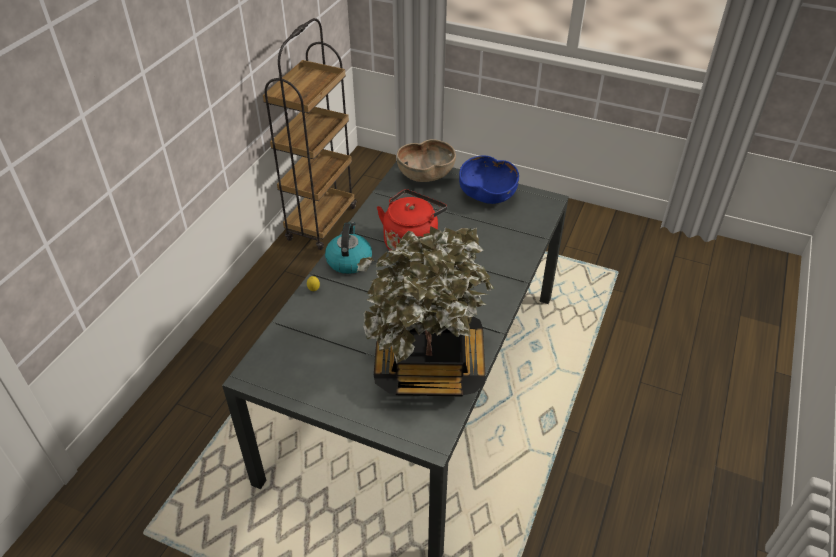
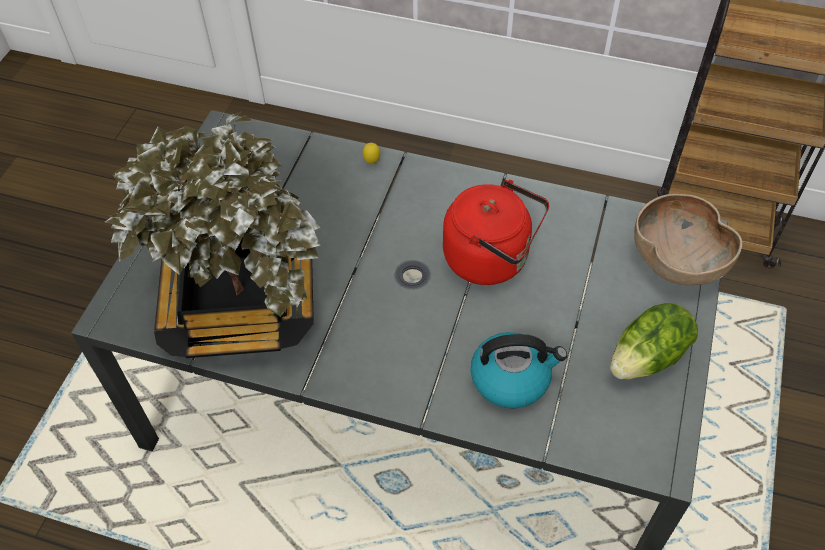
camera: 85 degrees right, 10 degrees up
kettle [325,222,372,274] -> kettle moved to [471,332,567,408]
blue bowl [459,156,519,204] -> lettuce [610,303,698,380]

